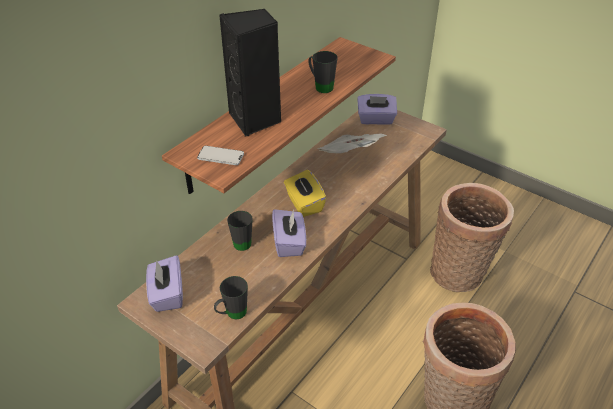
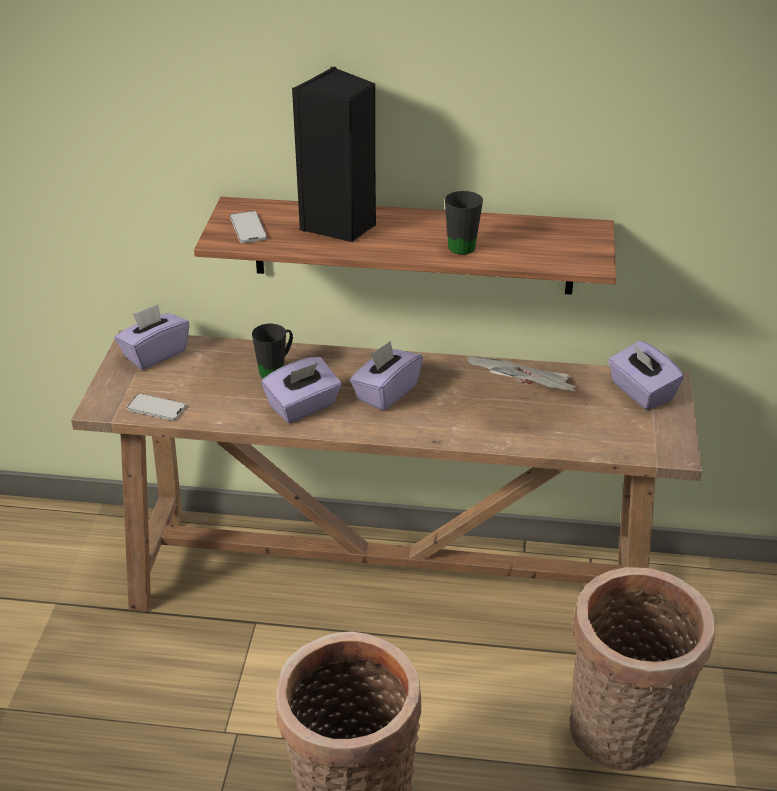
camera: 60 degrees right, 5 degrees down
black mug [214,276,248,319] -> phone [127,393,186,421]
yellow tissue box [284,170,326,217] -> purple tissue box [350,340,423,411]

